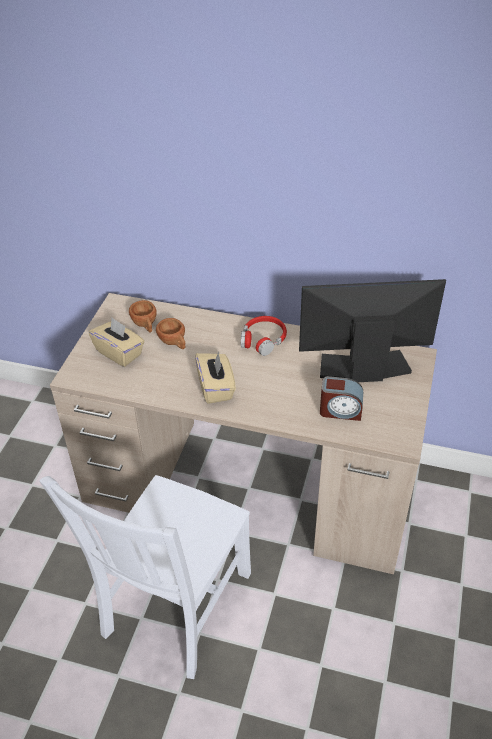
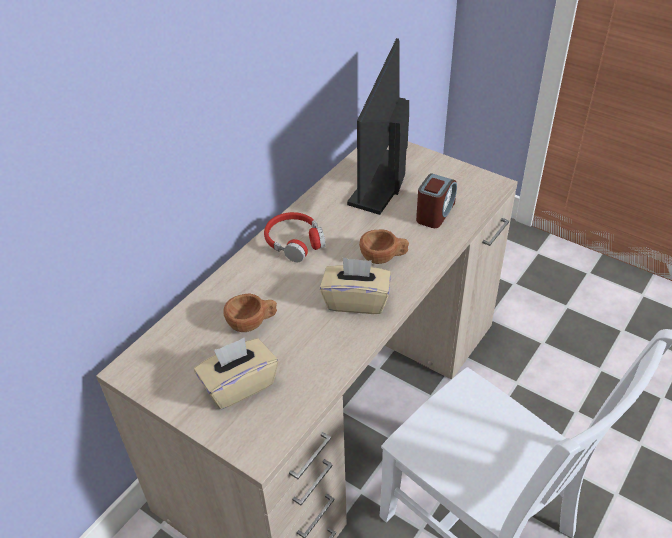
camera: 70 degrees left, 0 degrees up
brown cup [129,300,157,333] -> brown cup moved to [359,230,409,264]

